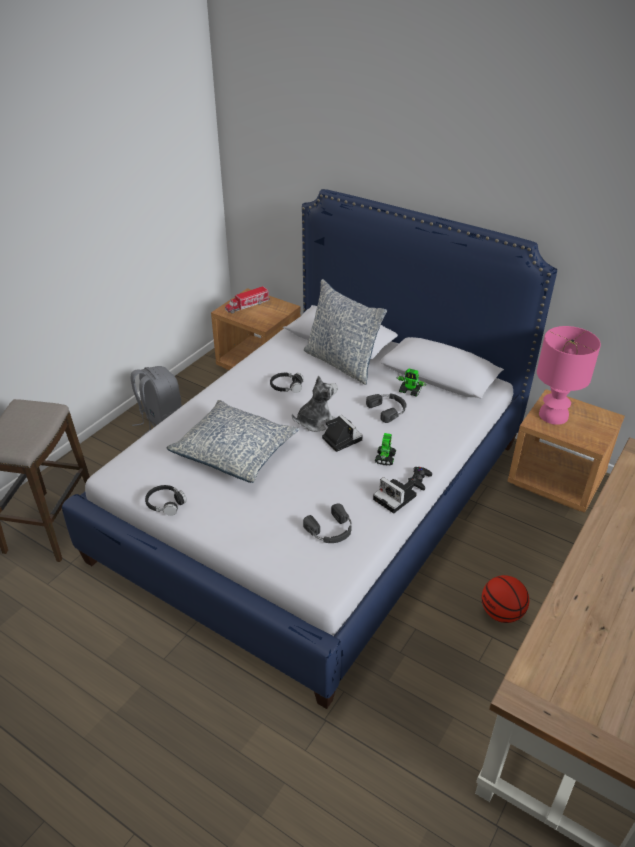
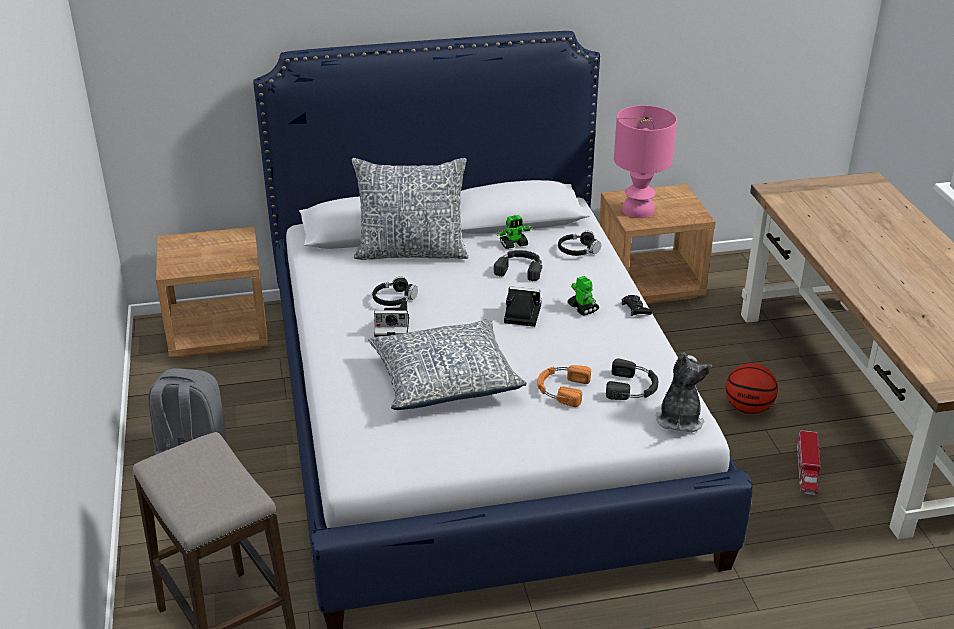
camera: 45 degrees left, 5 degrees down
black headphones [145,485,187,516] -> black headphones moved to [558,231,601,256]
toy truck [225,286,270,314] -> toy truck moved to [797,430,821,495]
plush toy [292,376,338,432] -> plush toy moved to [656,352,712,433]
camera [373,477,417,513] -> camera moved to [374,301,409,337]
none -> orange headphones [537,365,591,407]

